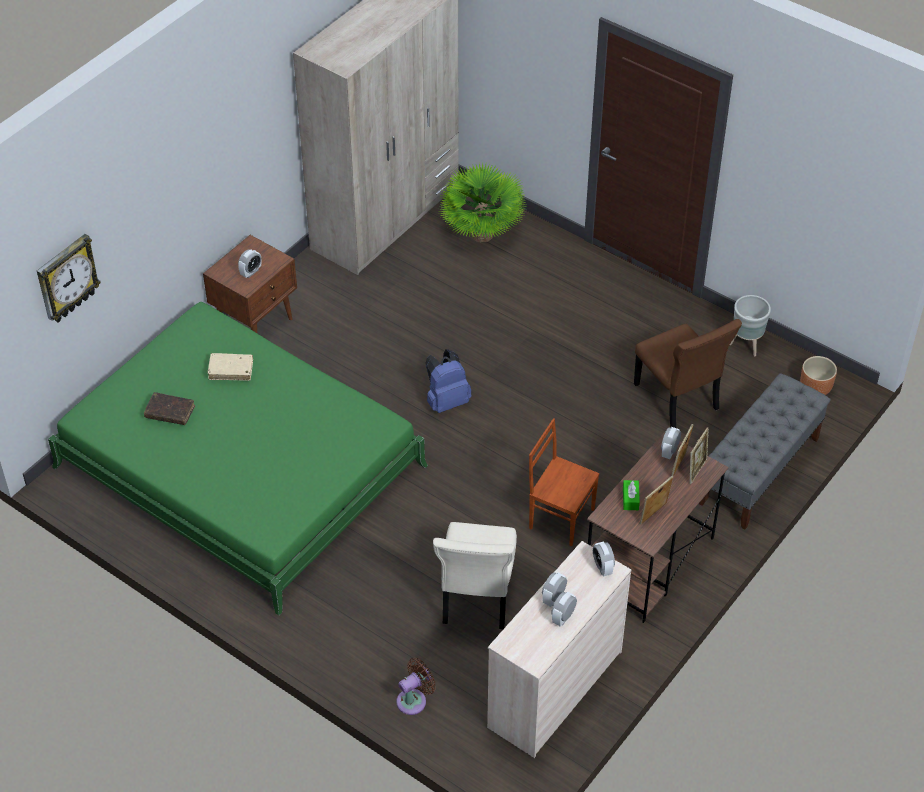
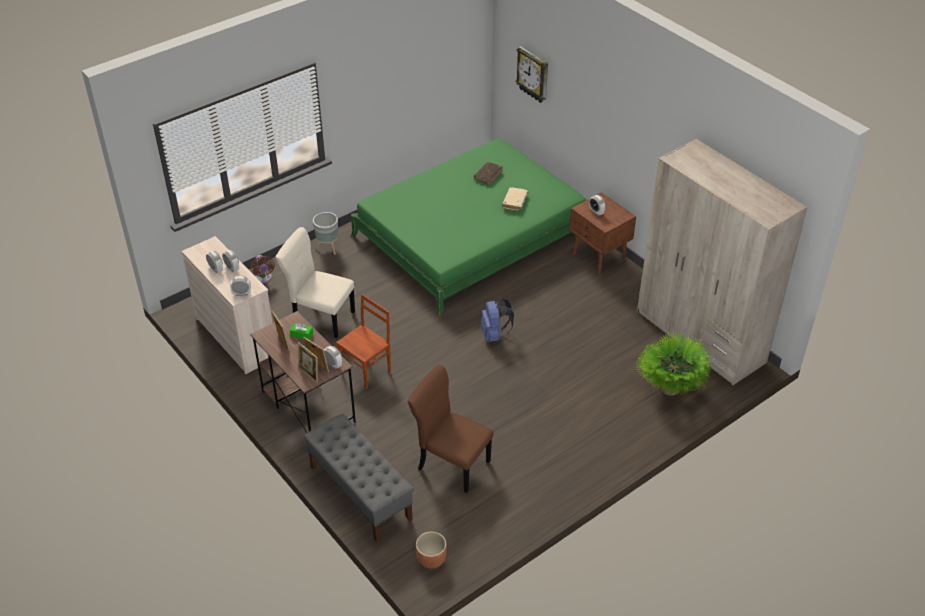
camera: 105 degrees right, 5 degrees down
brown chair [634,319,742,428] -> brown chair turned 45 degrees clockwise [408,365,493,493]
grey planter [730,295,771,356] -> grey planter moved to [313,212,338,255]

